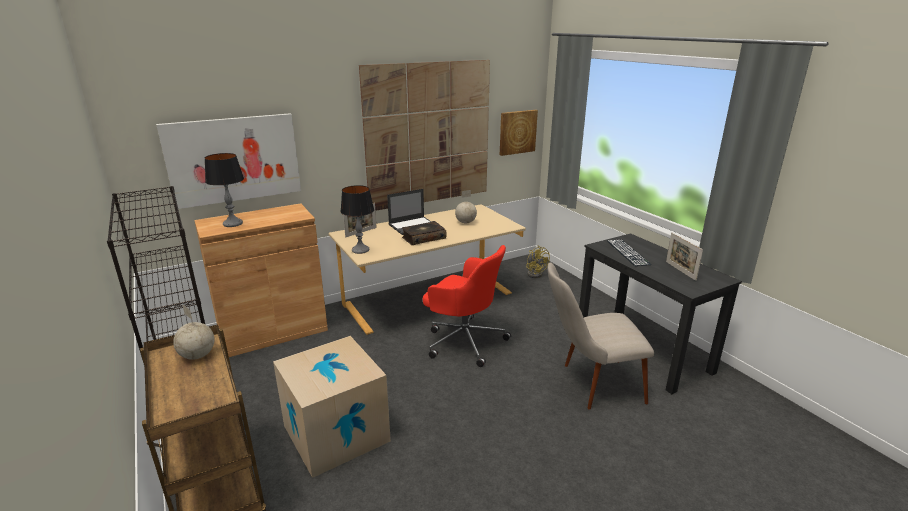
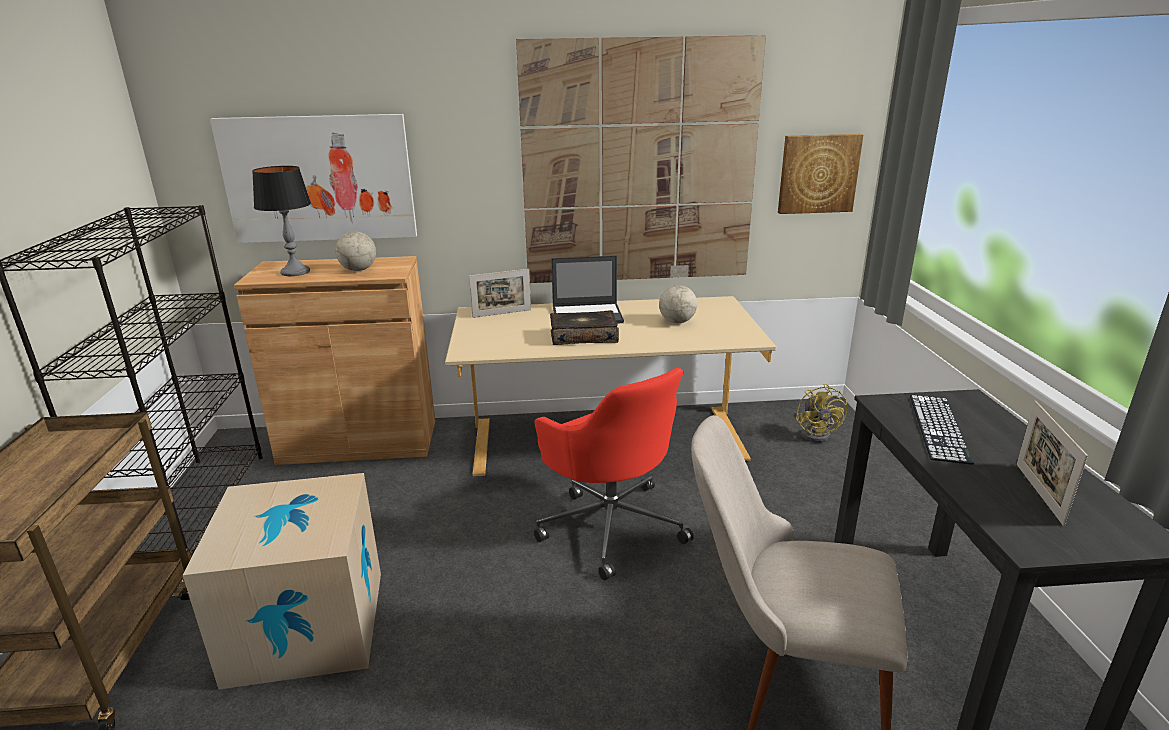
camera: 25 degrees right, 0 degrees up
globe [173,304,215,360] -> globe moved to [335,208,376,271]
table lamp [340,185,374,254] -> none

